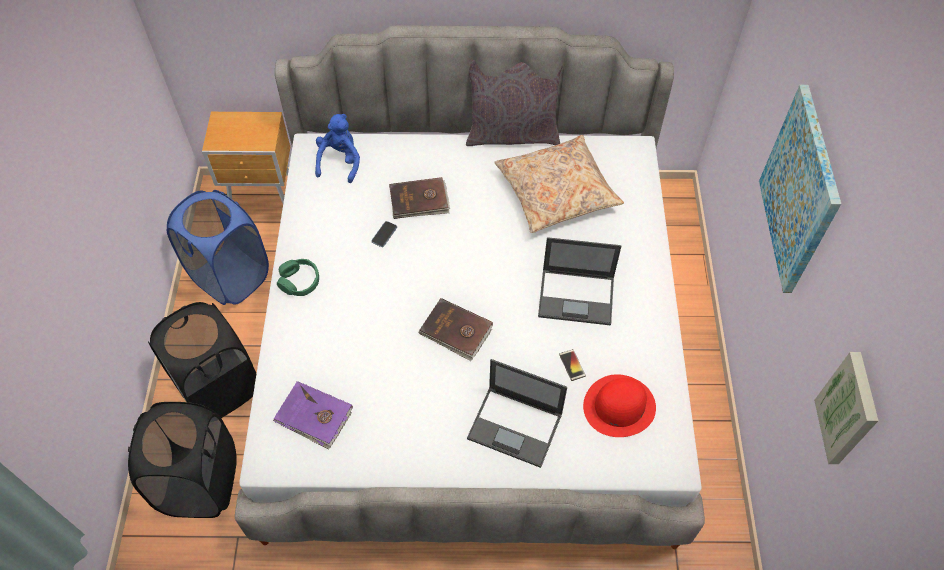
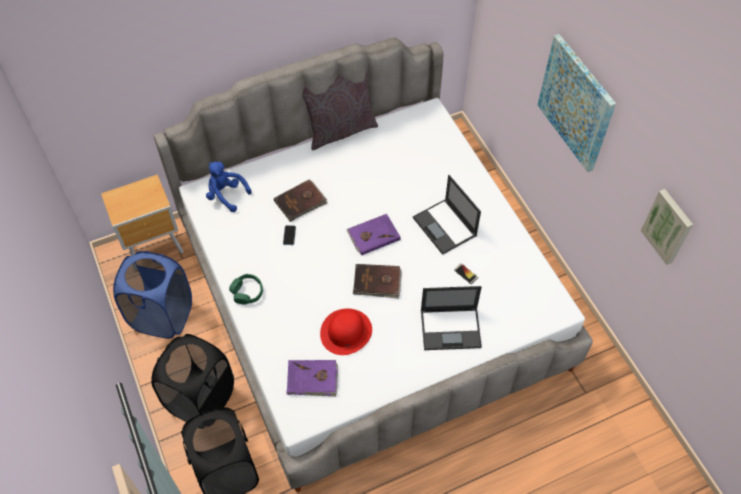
camera: 25 degrees left, 0 degrees up
blue plush toy [315,114,360,183] -> blue plush toy turned 45 degrees counterclockwise [206,162,252,212]
beige pillow [495,135,624,233] -> none
laptop [538,237,621,325] -> laptop turned 75 degrees clockwise [413,175,481,255]
red hat [583,374,656,437] -> red hat moved to [320,309,372,355]
none -> purple book [346,214,401,255]

